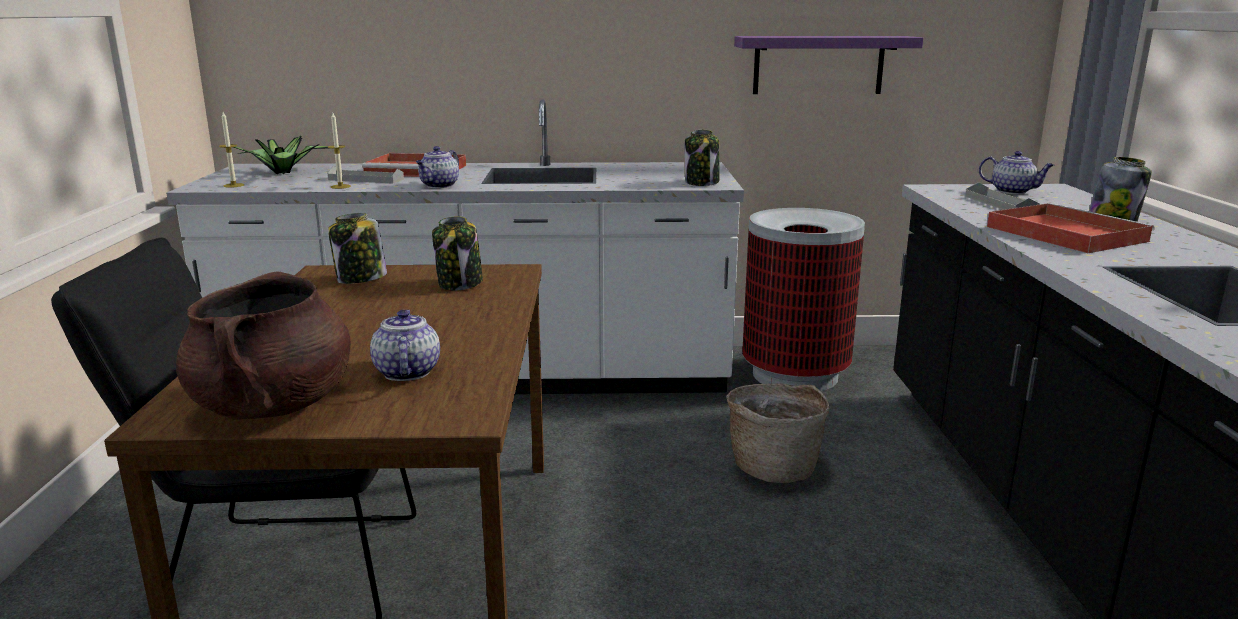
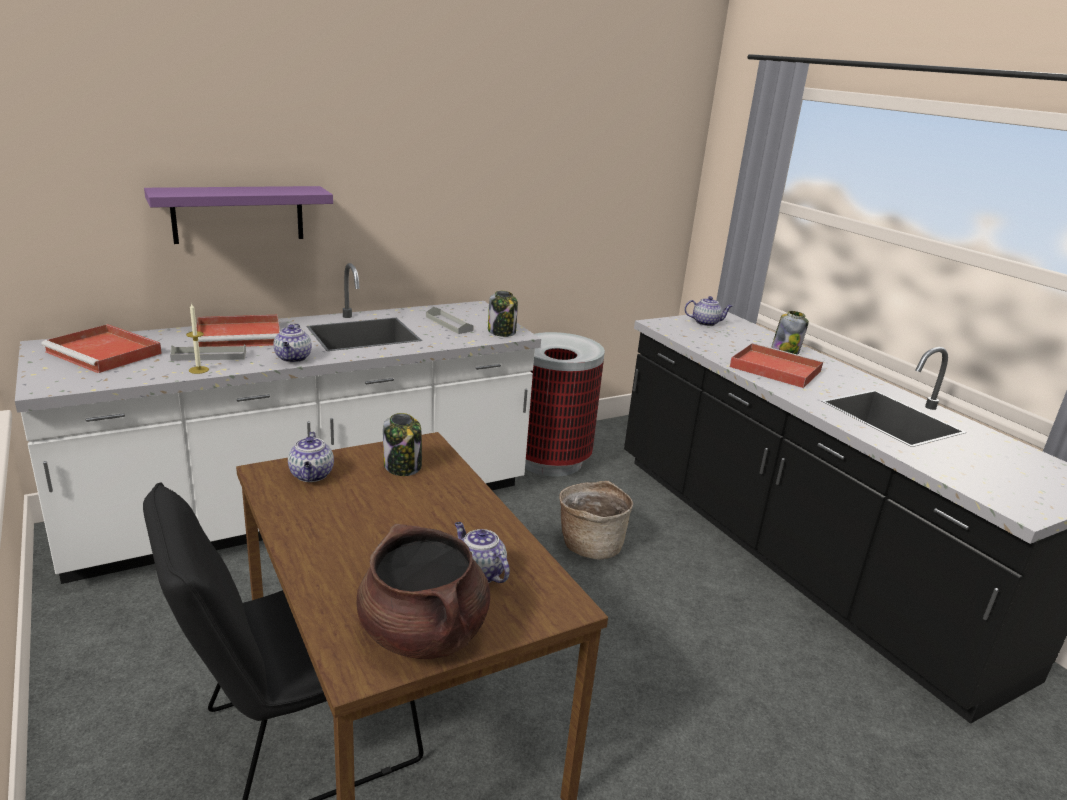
camera: 30 degrees left, 5 degrees up
candle [219,112,244,188] -> none
potted plant [233,135,328,174] -> red tray [41,324,162,373]
jar [328,213,387,284] -> teapot [288,431,334,482]
purple shelf [734,36,923,94] -> purple shelf moved to [144,186,333,244]
grey tray [965,183,1040,210] -> grey tray moved to [426,307,474,334]

